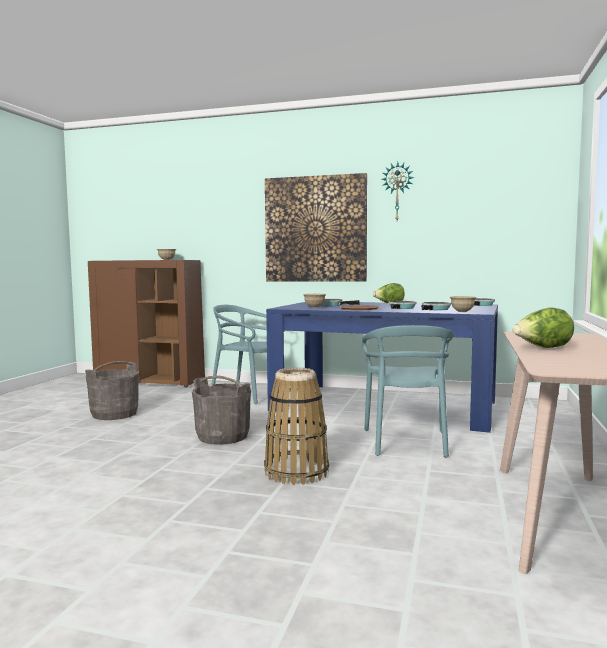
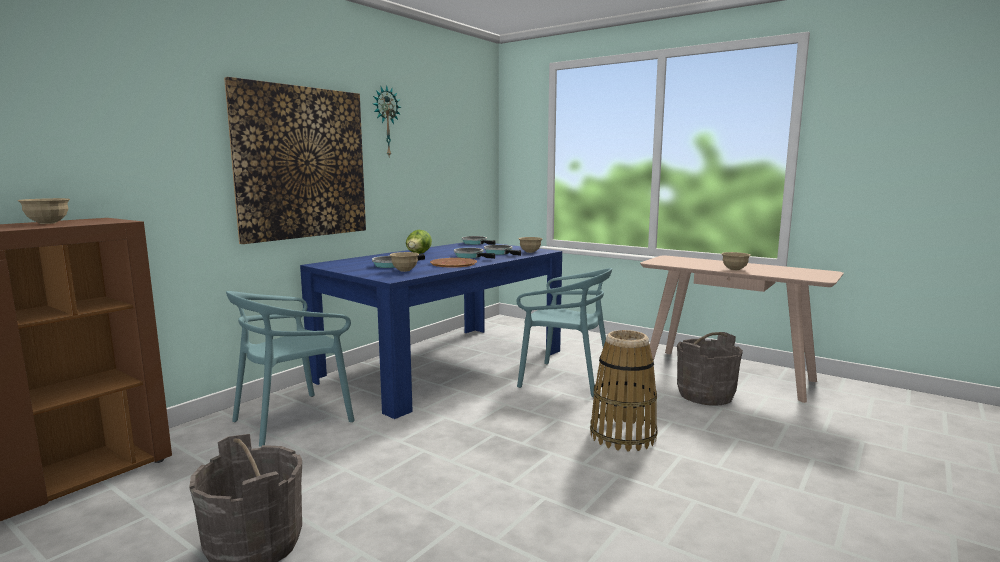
camera: 70 degrees left, 5 degrees up
grey bucket [192,376,251,445] -> grey bucket moved to [677,332,743,405]
lettuce [512,307,574,348] -> beige bowl [722,252,751,270]

